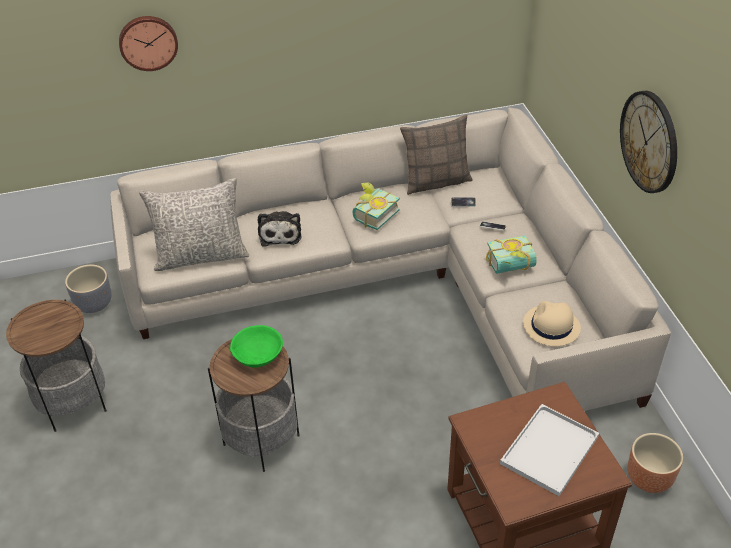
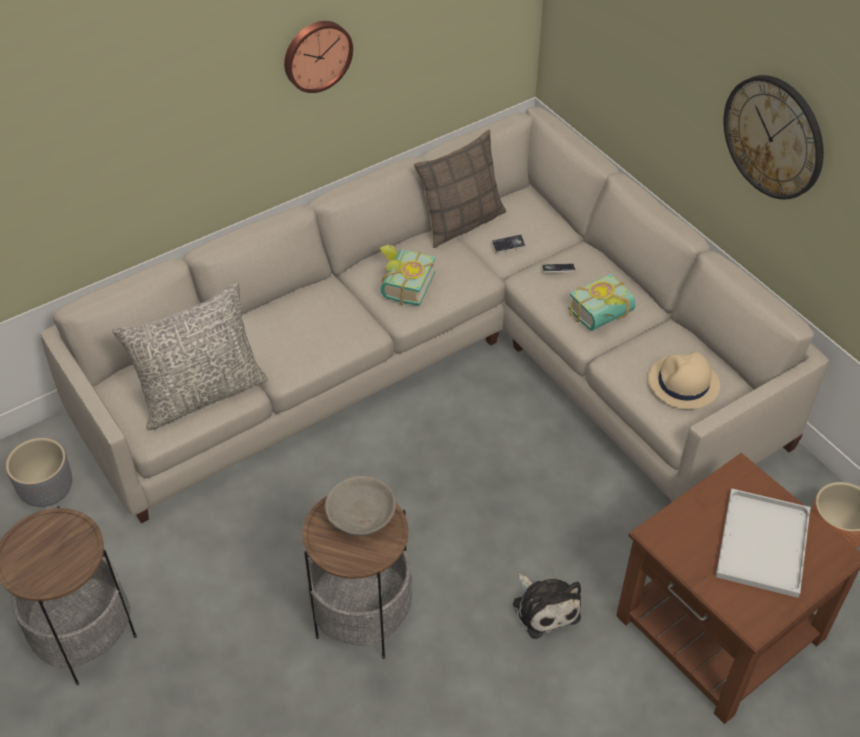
camera: 20 degrees left, 5 degrees up
wall clock [119,16,178,71] -> wall clock moved to [284,21,353,93]
green bowl [230,325,283,367] -> grey bowl [325,475,396,536]
plush toy [258,211,302,246] -> plush toy moved to [513,574,581,639]

